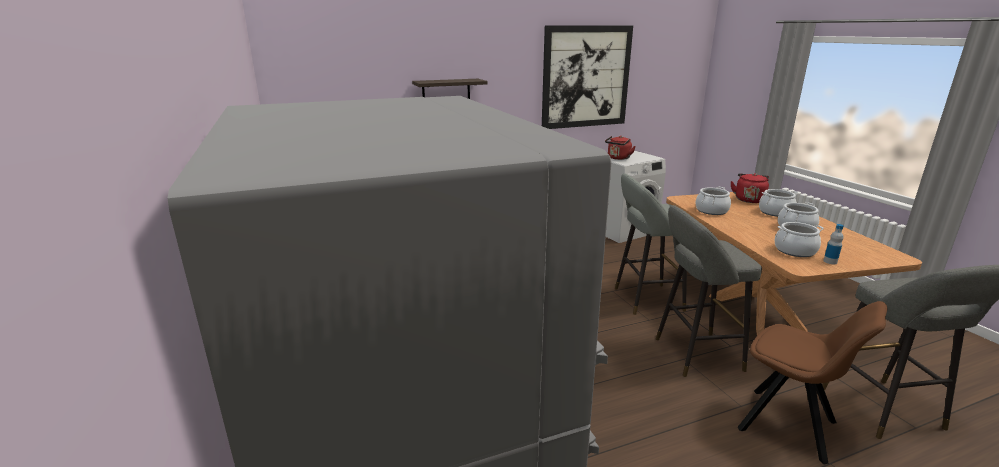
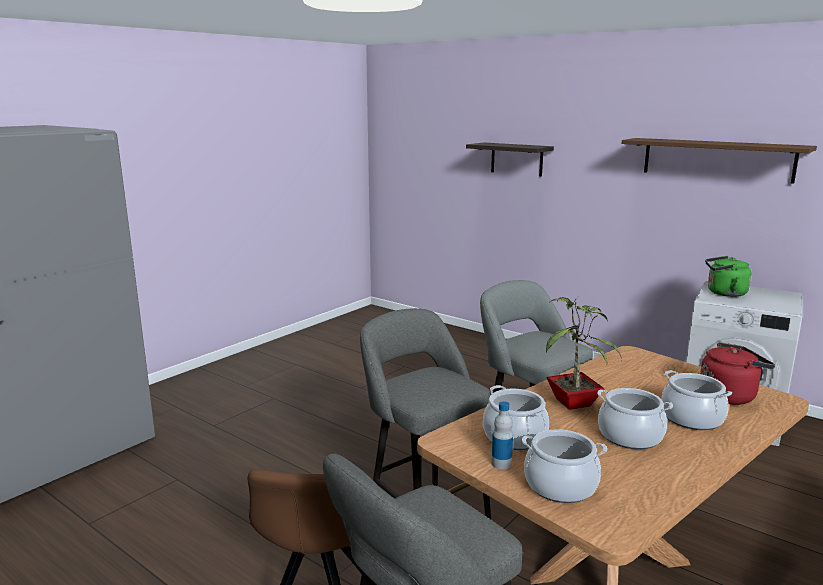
camera: 60 degrees right, 5 degrees down
picture [542,25,633,129] -> brown shelf [621,138,817,184]
red kettle [605,136,636,160] -> green kettle [705,256,751,297]
cooking pot [695,187,731,215] -> cooking pot moved to [522,429,607,503]
none -> potted plant [546,297,622,410]

